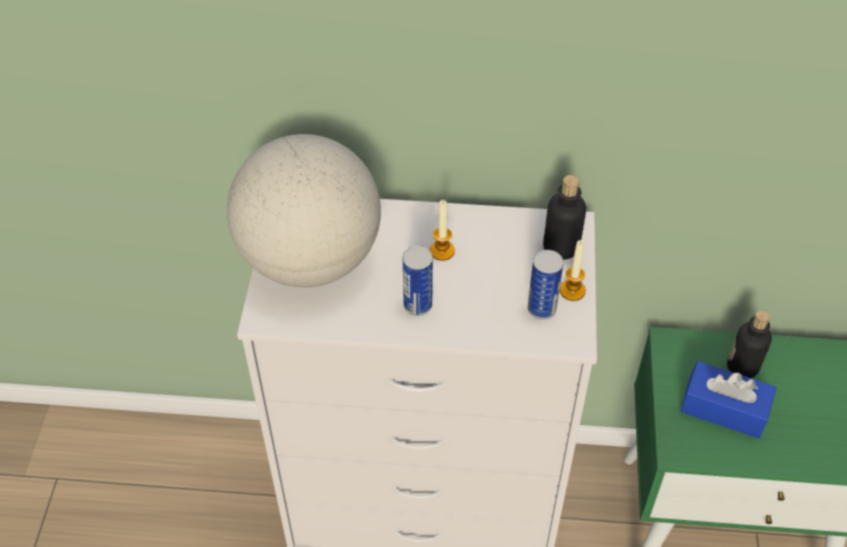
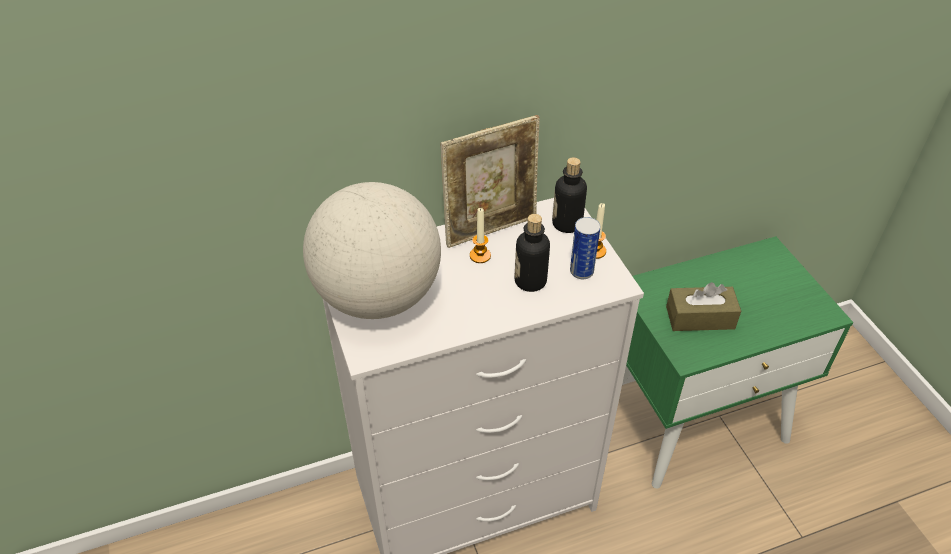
camera: 25 degrees left, 5 degrees down
can [403,246,433,316] -> none
blue tissue box [681,361,776,439] -> brown tissue box [666,282,741,331]
bottle [727,311,772,378] -> bottle moved to [514,214,550,292]
none -> picture frame [440,115,540,248]

